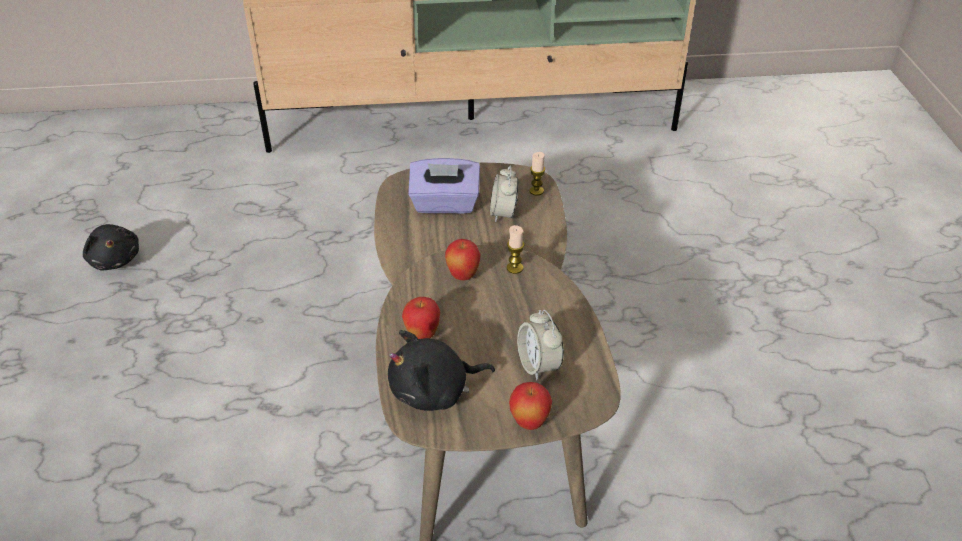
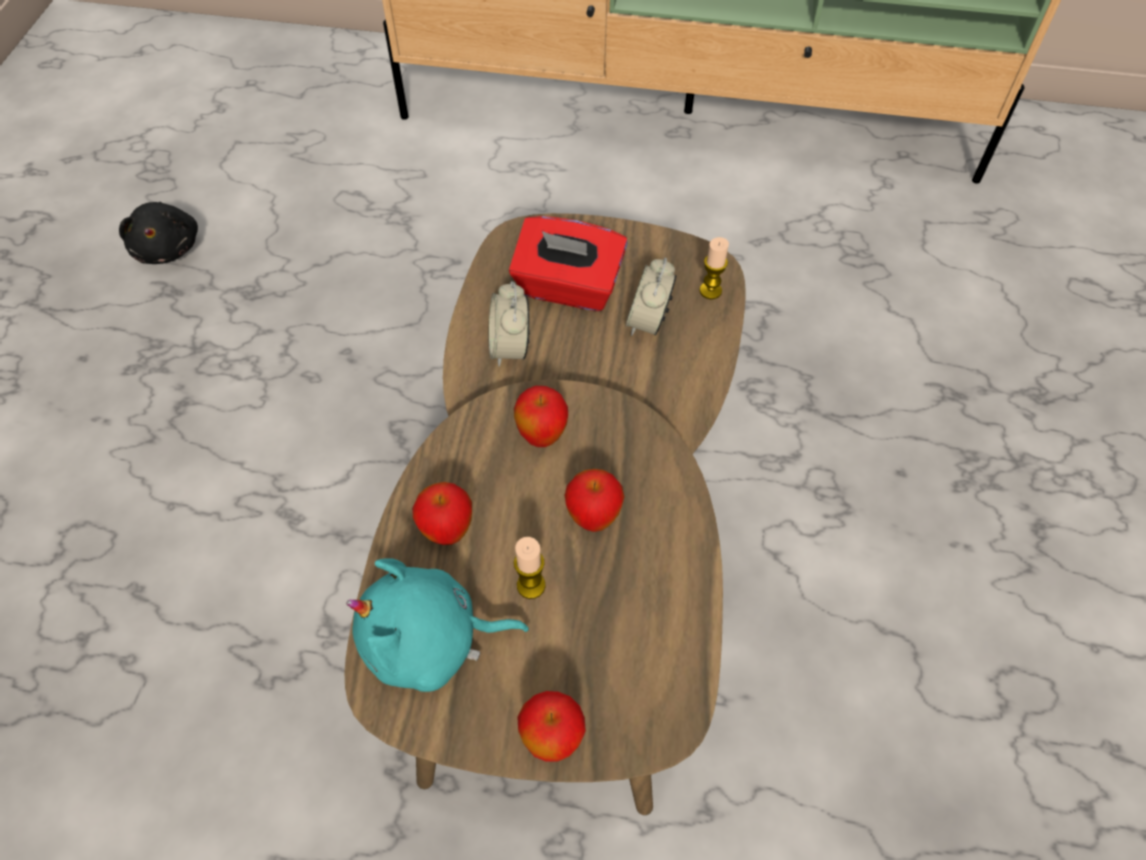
camera: 15 degrees right, 15 degrees up
black plush toy [388,330,495,411] -> turquoise plush toy [347,558,529,692]
purple tissue box [408,158,480,214] -> red tissue box [509,216,628,311]
candle [507,225,524,274] -> candle moved to [514,537,545,599]
alarm clock [517,310,564,381] -> alarm clock moved to [489,281,530,367]
none -> apple [564,469,625,532]

